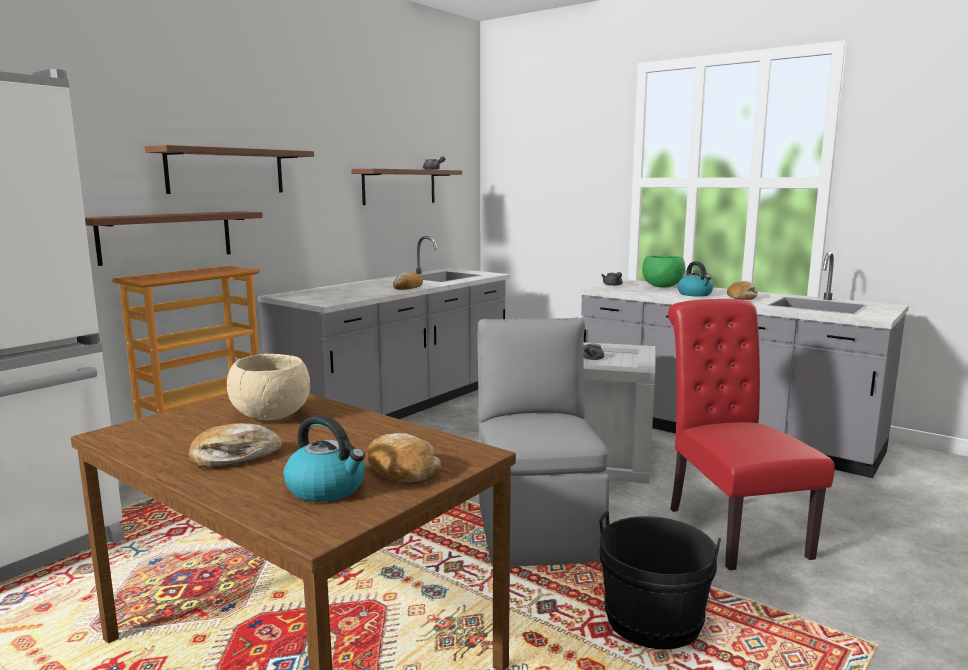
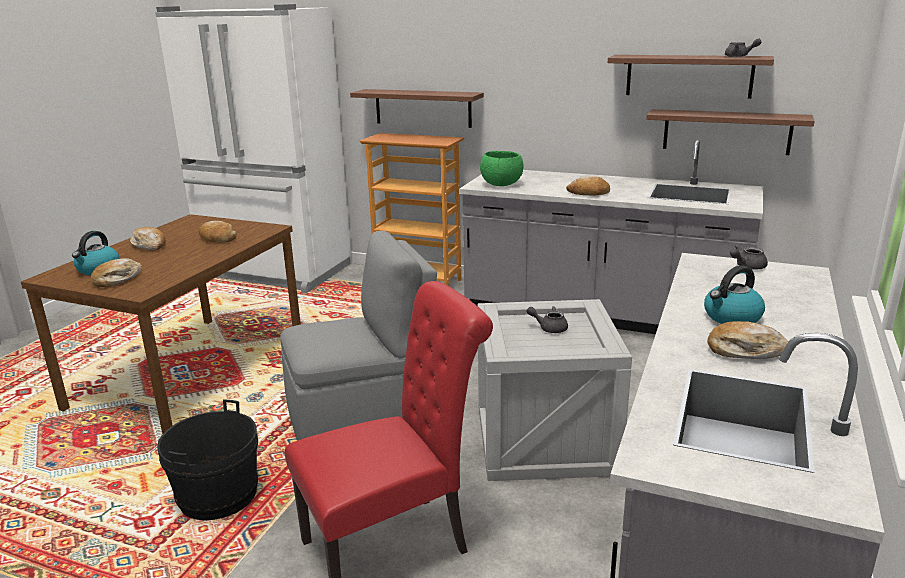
camera: 75 degrees right, 10 degrees up
brown shelf [145,145,314,194] -> brown shelf moved to [646,109,815,155]
beige bowl [227,354,310,420] -> bread [199,221,236,243]
green bowl [642,256,685,288] -> green bowl moved to [480,151,524,186]

